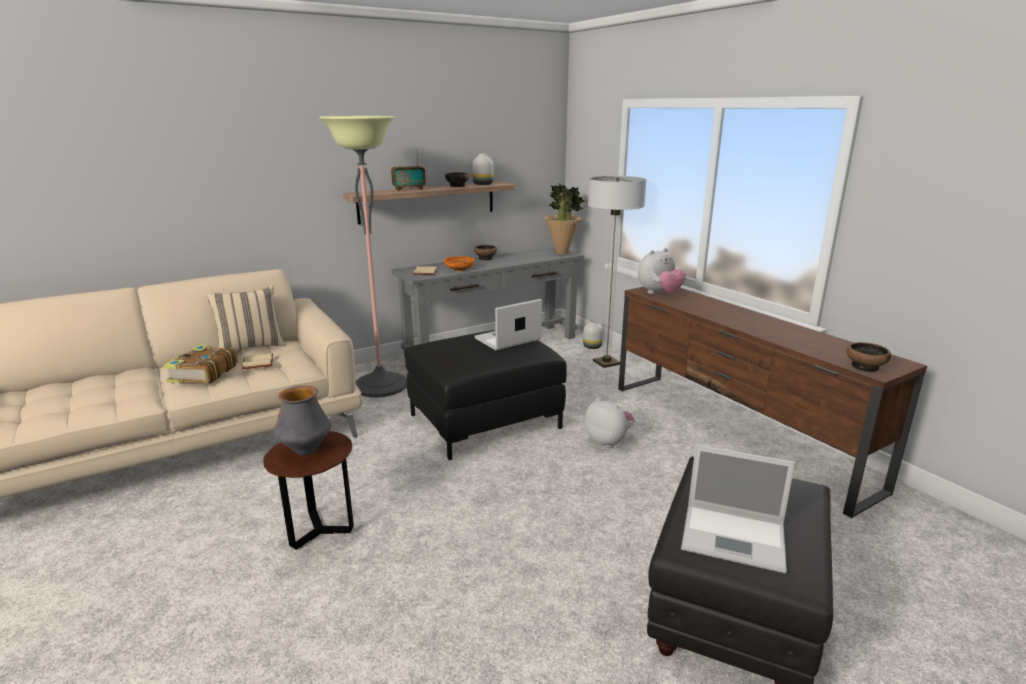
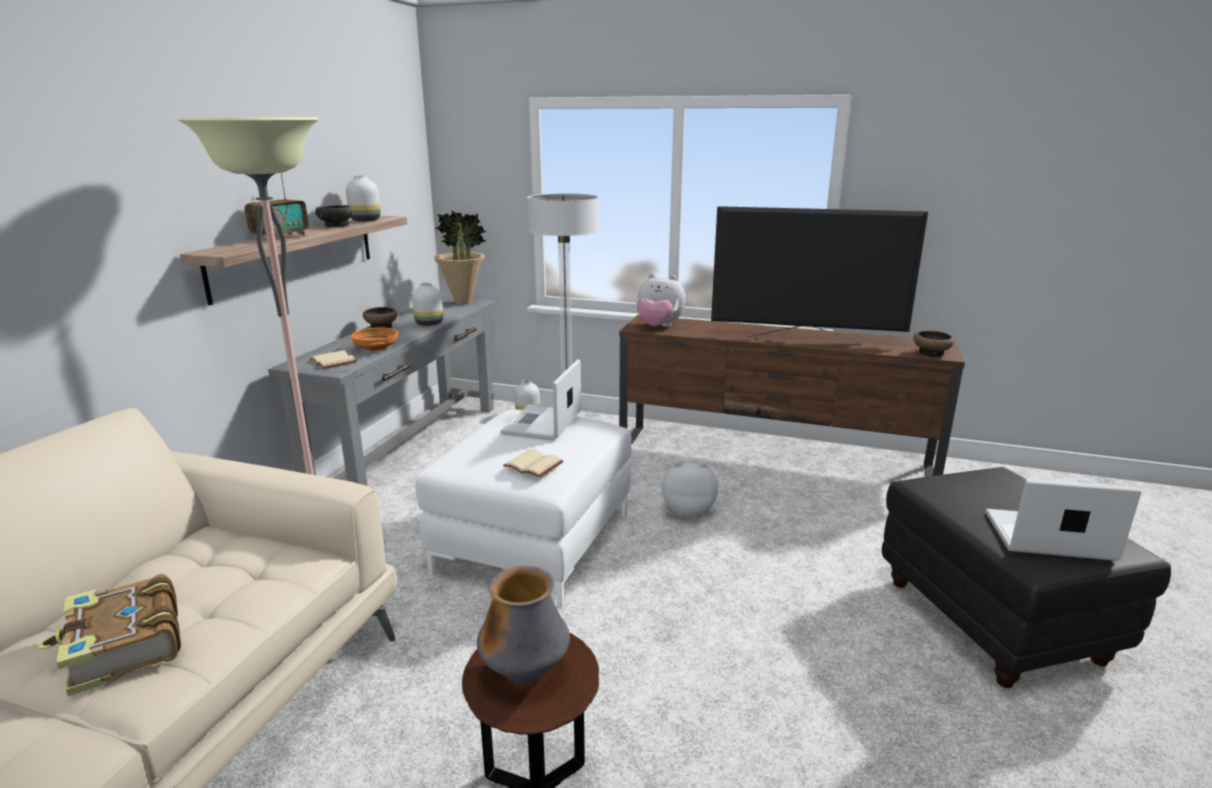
camera: 40 degrees left, 0 degrees up
beige pillow [206,285,286,351] -> none
beige book [242,353,273,369] -> beige book moved to [503,449,564,478]
black ottoman [405,330,567,460] -> white ottoman [415,410,631,609]
plush toy [638,248,686,294] -> plush toy turned 90 degrees clockwise [636,274,686,327]
laptop [681,445,795,574] -> laptop turned 150 degrees counterclockwise [986,479,1142,561]
none -> white vase [412,283,443,326]
none -> television [711,206,928,344]

